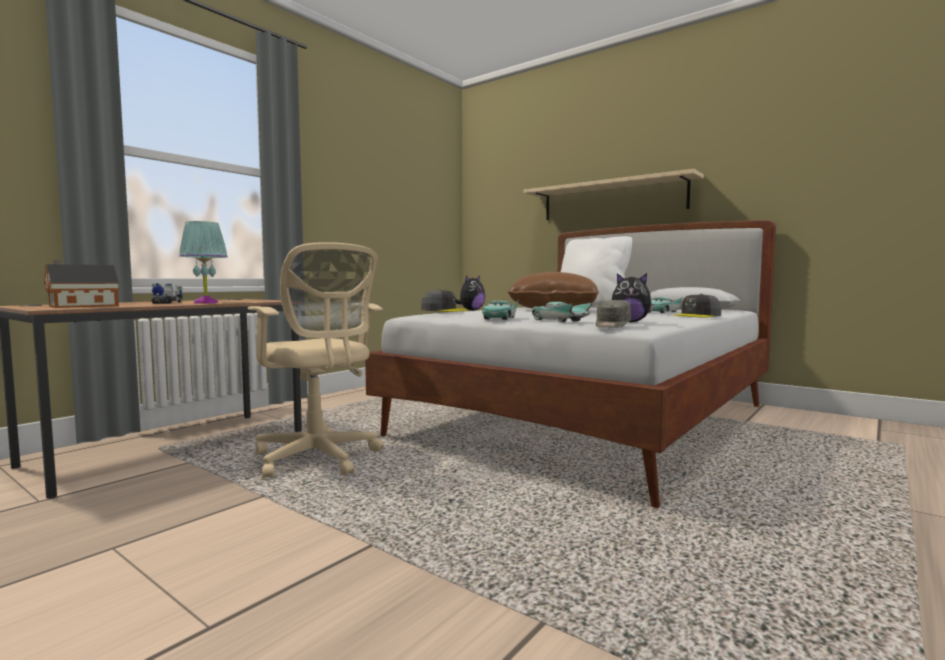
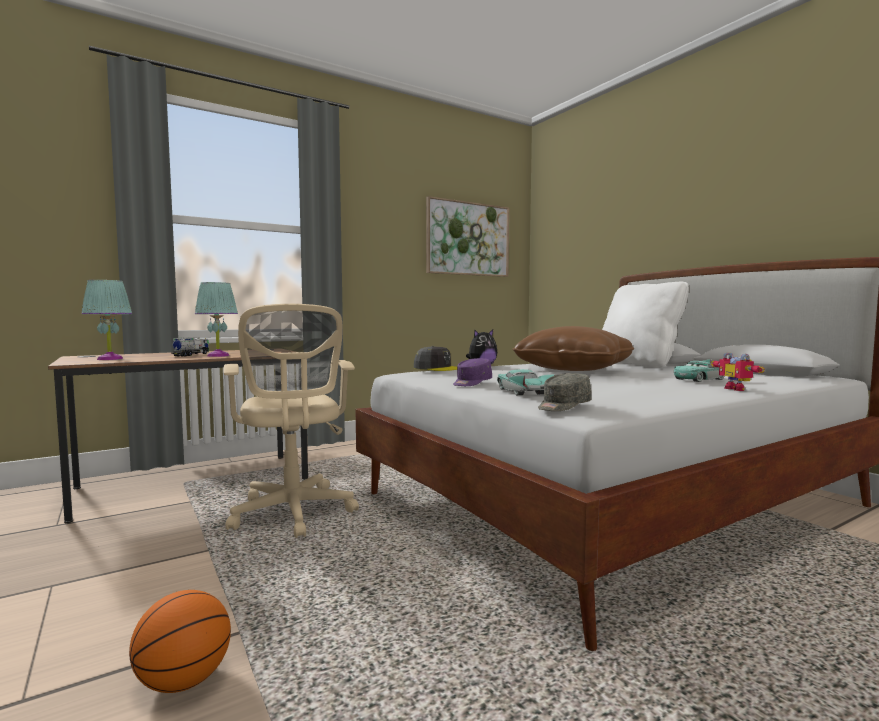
camera: 20 degrees right, 0 degrees up
toy house [44,260,120,308] -> turquoise table lamp [81,280,132,360]
turquoise toy car [482,300,518,320] -> purple cap [453,358,492,386]
beige shelf [523,169,704,220] -> none
plush toy [612,273,654,322] -> none
grey cap [673,294,721,318] -> toy robot [711,352,765,391]
none -> basketball [129,590,231,693]
none -> picture [426,196,509,277]

